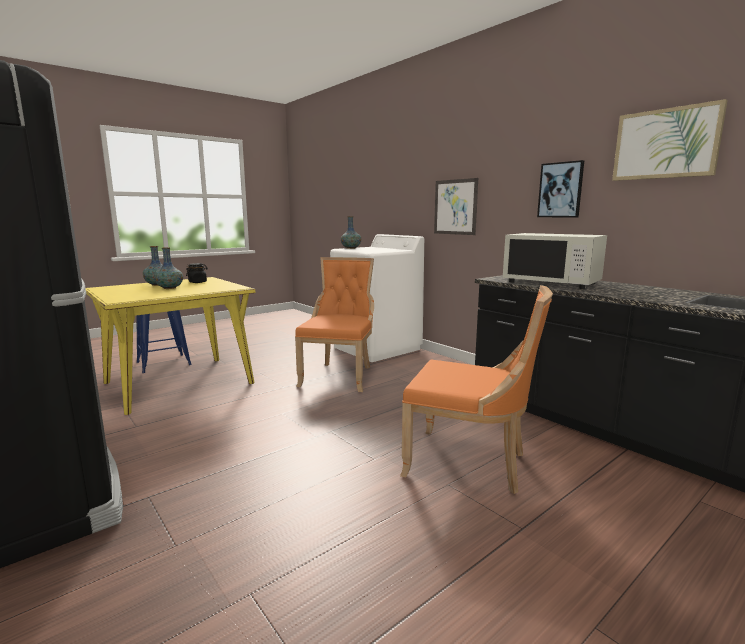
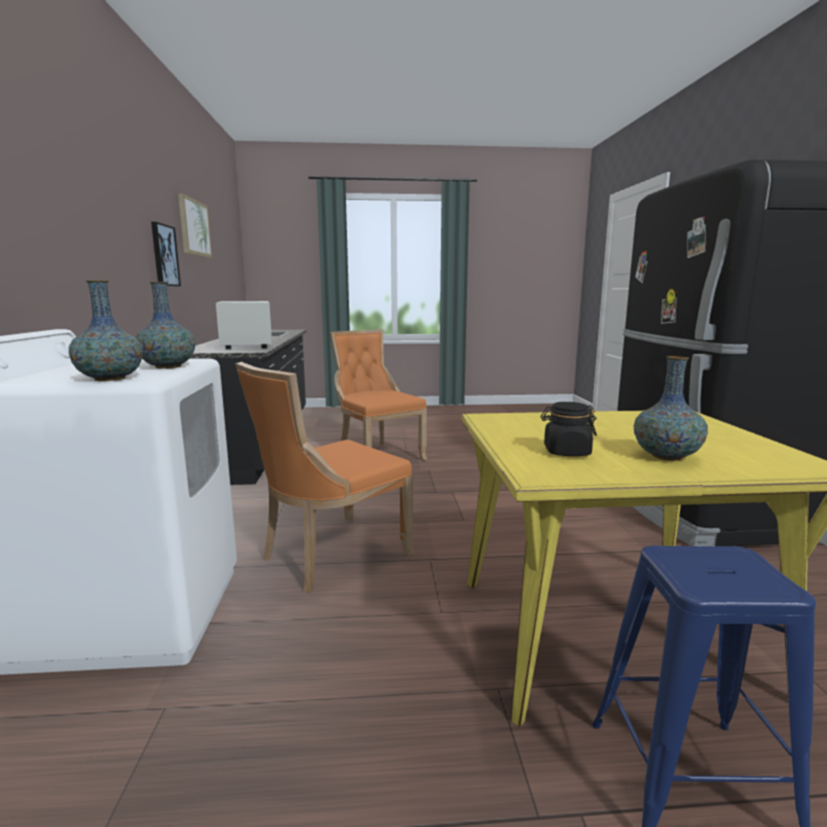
camera: 145 degrees left, 0 degrees up
vase [154,247,183,289] -> vase moved to [135,282,196,369]
picture [434,178,478,235] -> none

